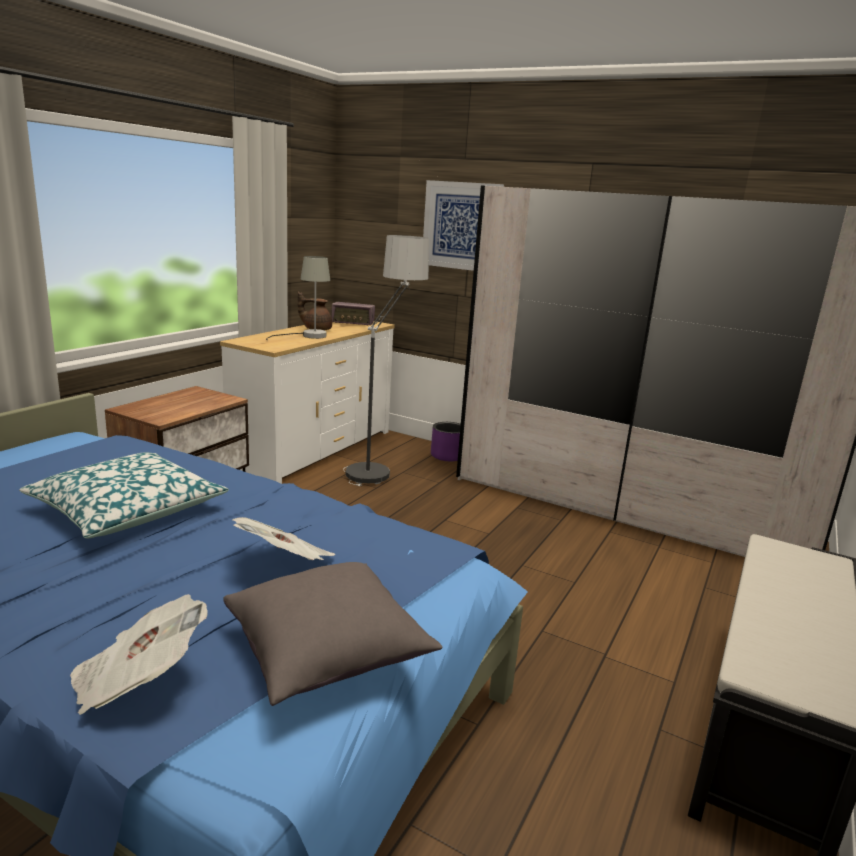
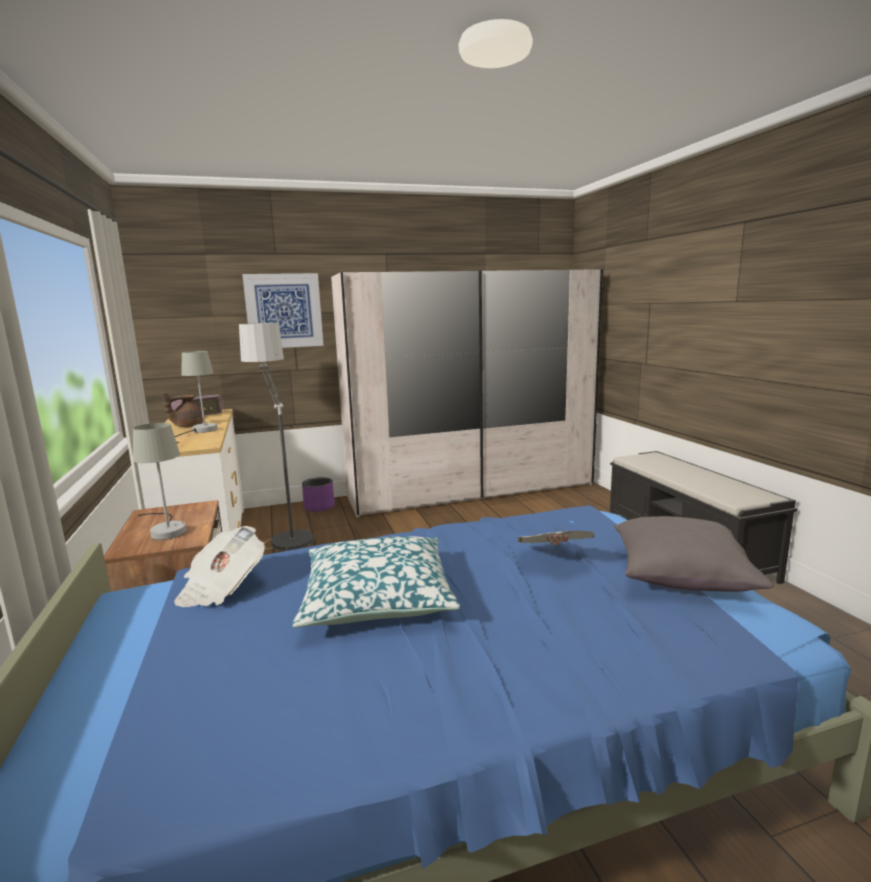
camera: 45 degrees left, 5 degrees down
newspaper [70,594,208,715] -> newspaper moved to [174,526,265,607]
none -> grey table lamp [133,423,187,540]

